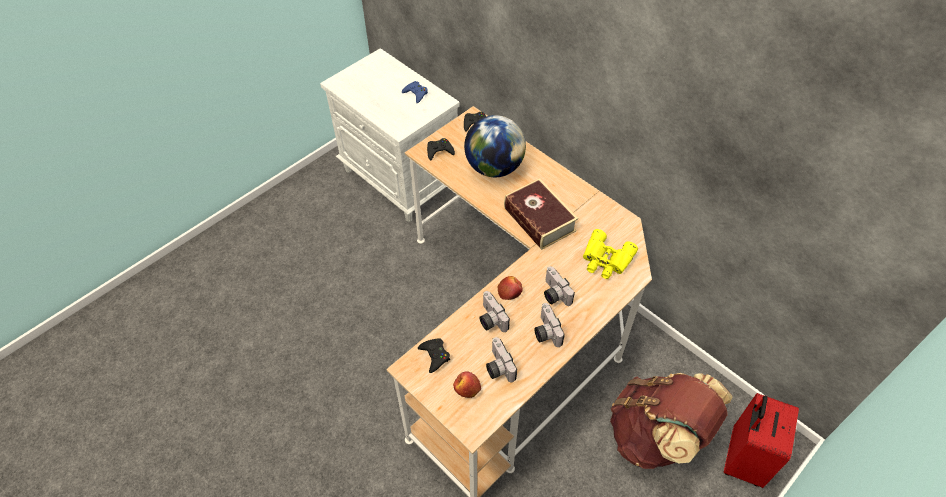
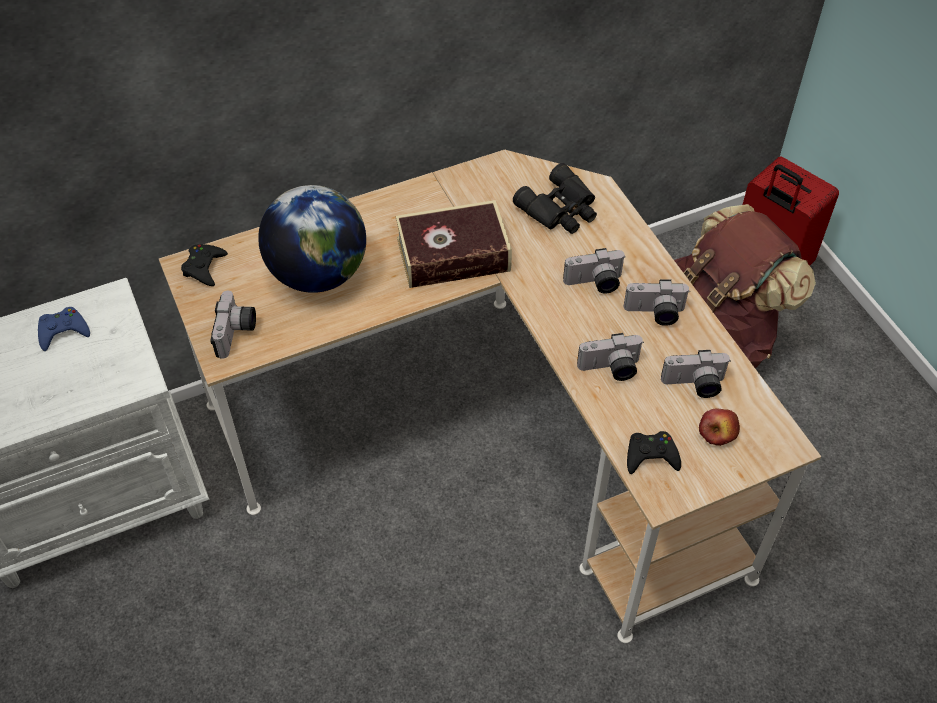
camera: 70 degrees left, 0 degrees up
black game controller [427,138,455,161] -> camera [211,291,256,359]
apple [498,276,523,300] -> none
yellow binoculars [583,229,638,279] -> black binoculars [513,163,597,234]

